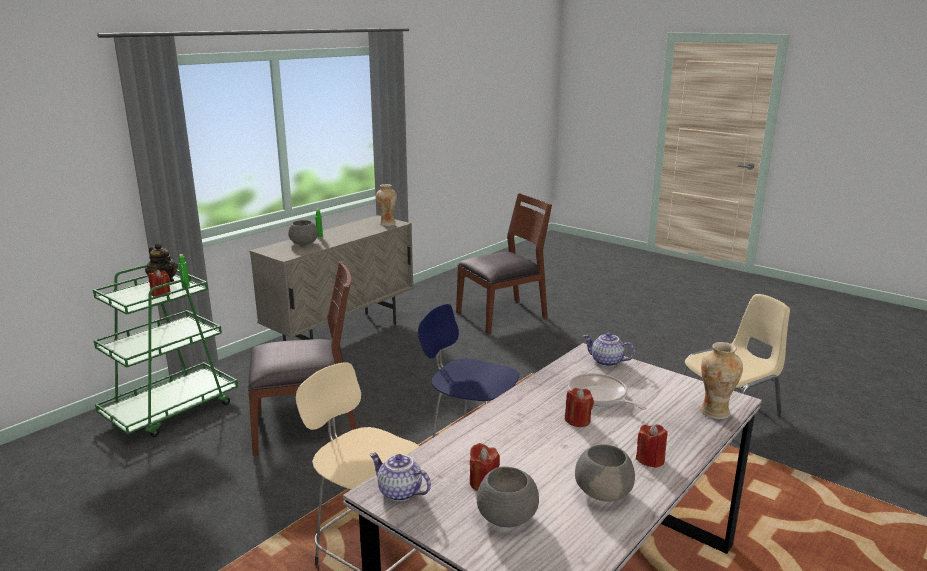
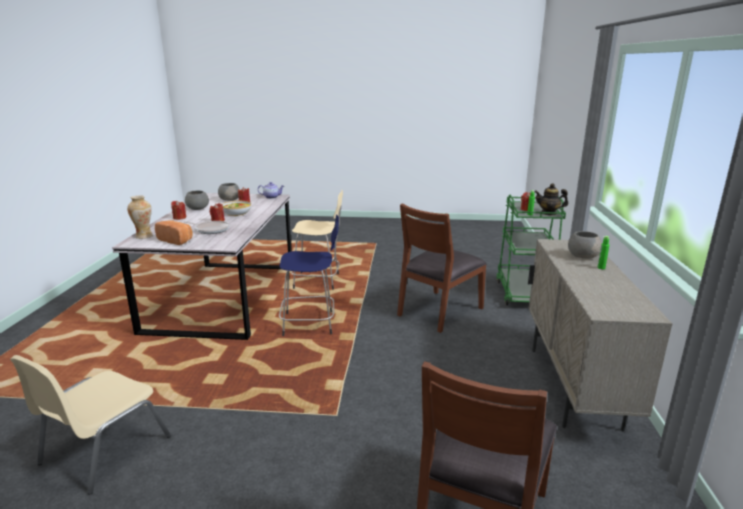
camera: 145 degrees right, 0 degrees up
vase [376,184,397,226] -> none
teapot [583,332,635,367] -> none
none -> bread [155,220,192,245]
none -> bowl [222,201,251,216]

